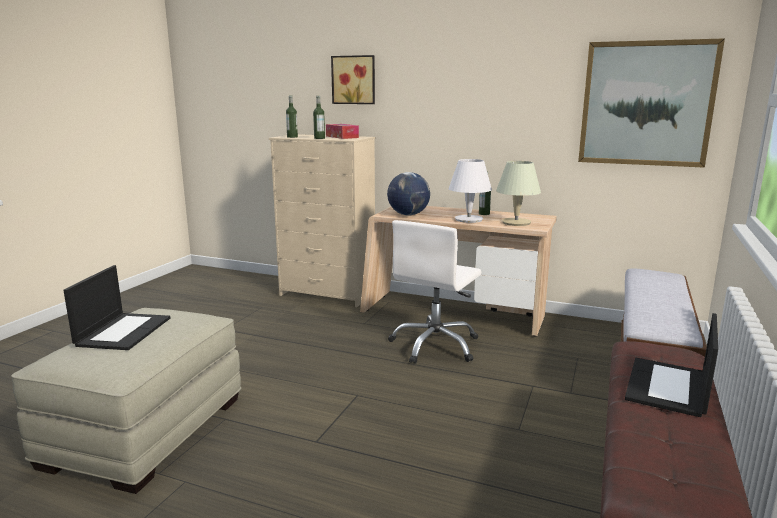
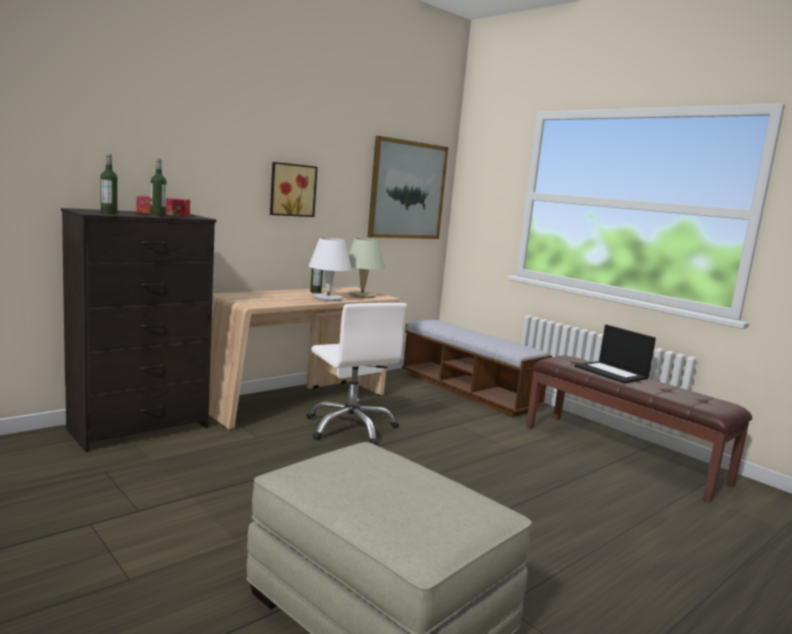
camera: 65 degrees left, 5 degrees down
laptop [63,265,171,350] -> none
beige dresser [269,134,375,307] -> black dresser [61,208,216,452]
picture [331,55,375,104] -> picture moved to [270,162,318,217]
globe [387,172,430,216] -> none

